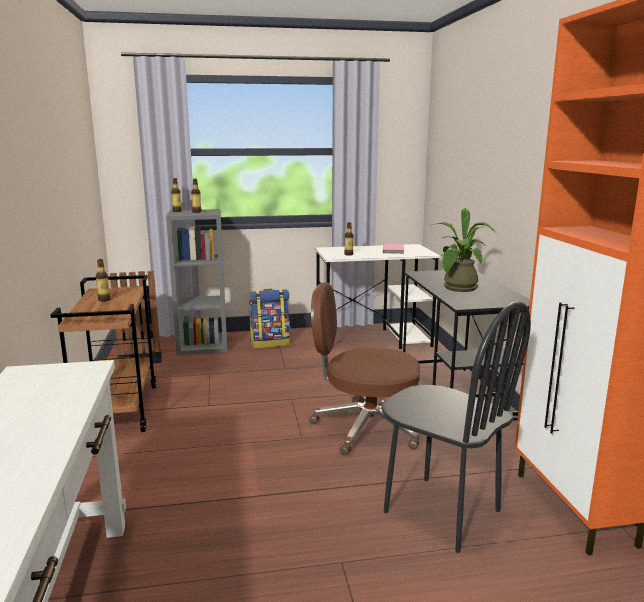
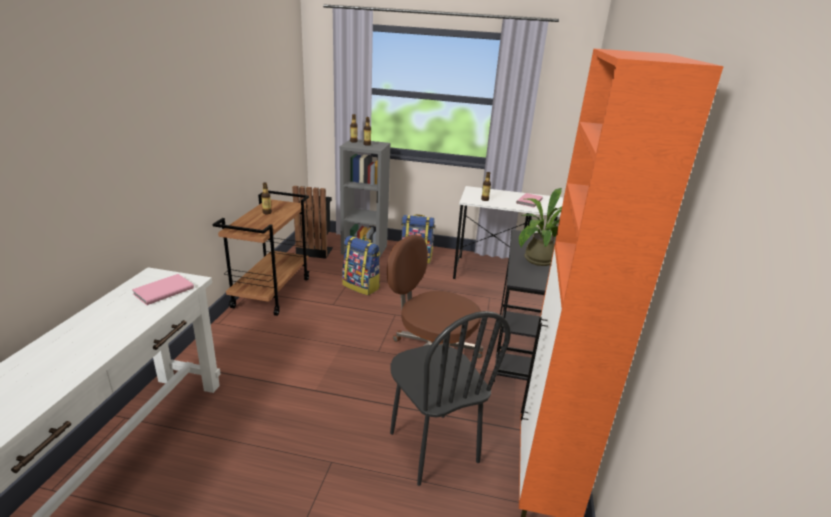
camera: 20 degrees right, 10 degrees up
none -> pink book [132,274,194,305]
none -> backpack [342,236,380,295]

